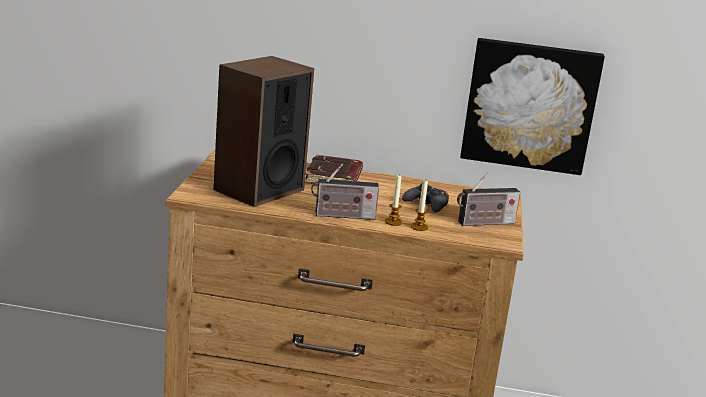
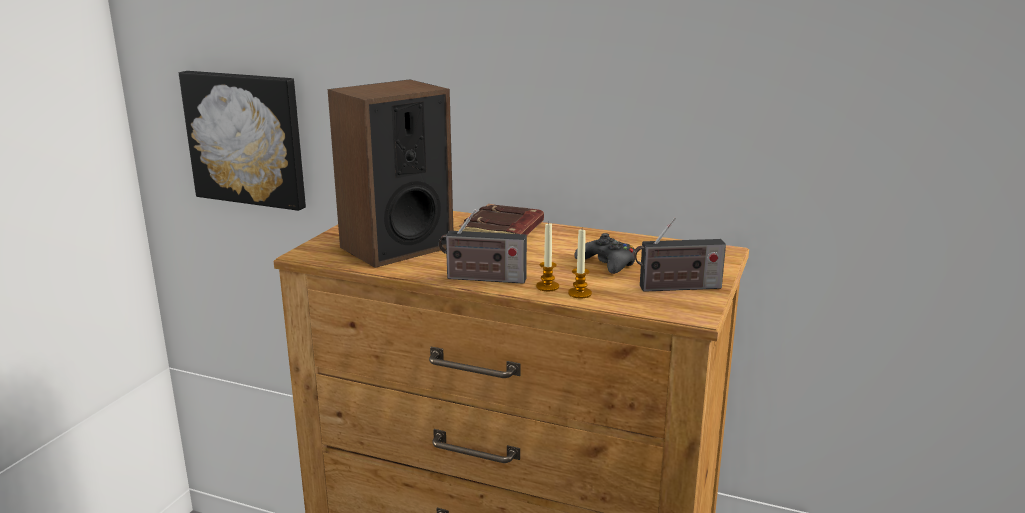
camera: 15 degrees right, 0 degrees up
picture [460,38,605,175] -> picture moved to [179,71,306,211]

